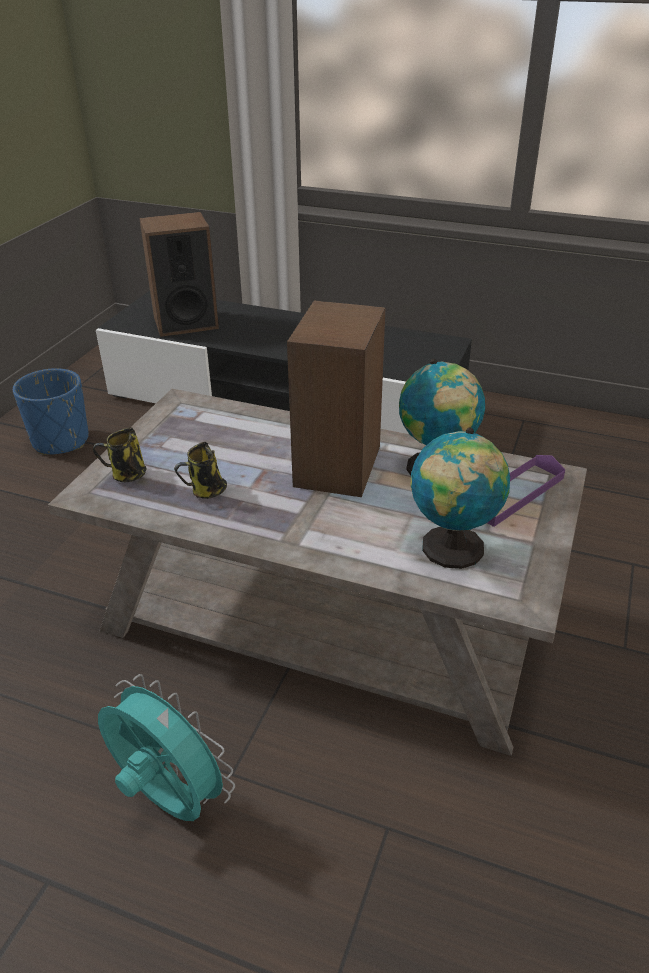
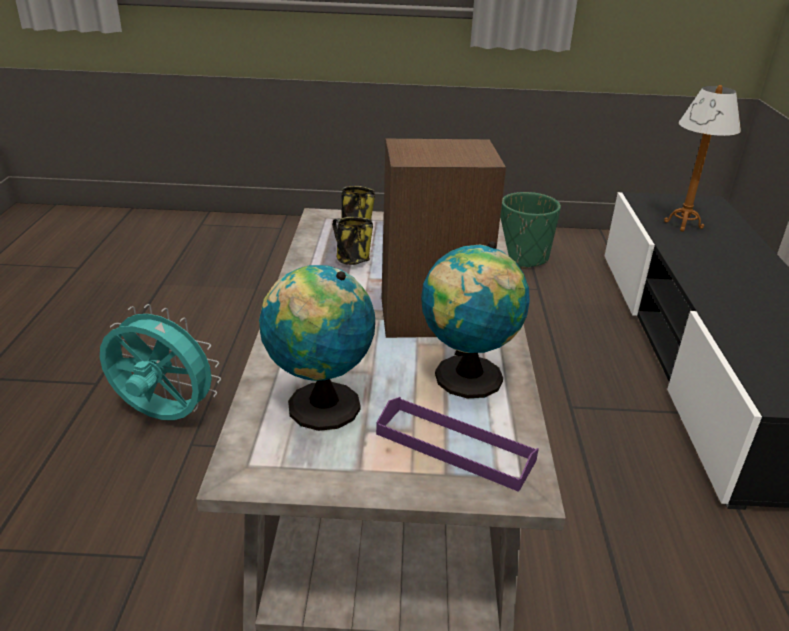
camera: 70 degrees right, 5 degrees down
blue planter [13,368,89,455] -> green planter [500,192,561,269]
turquoise fan [98,674,235,821] -> turquoise fan turned 90 degrees counterclockwise [100,304,221,420]
speaker [139,212,219,337] -> table lamp [664,85,741,232]

